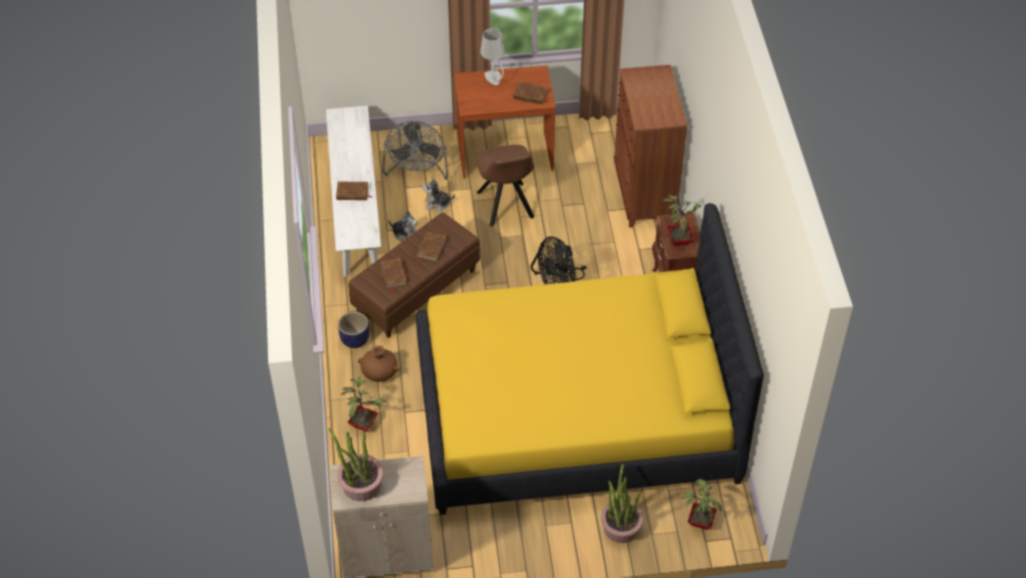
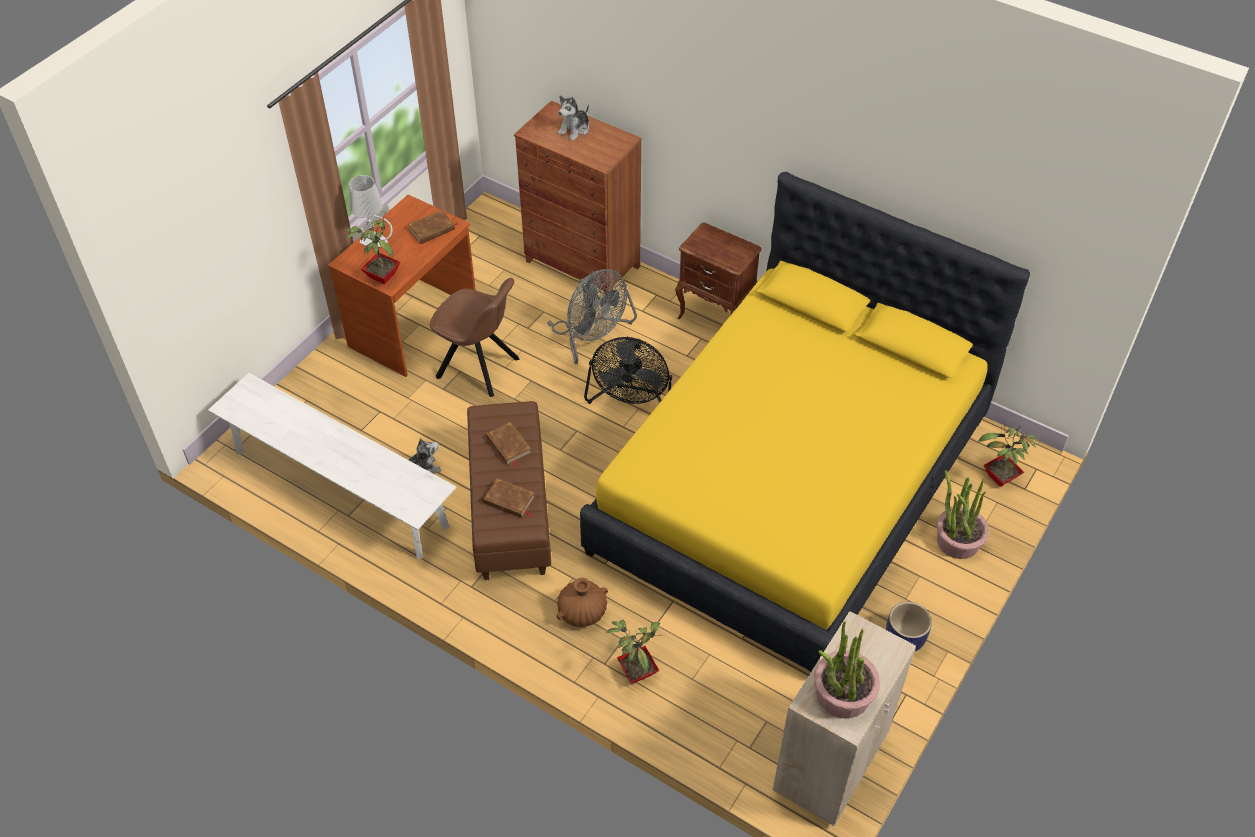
camera: 50 degrees left, 0 degrees up
brown book [336,182,373,200] -> none
planter [338,312,369,348] -> planter moved to [886,602,932,651]
grey fan [382,120,448,180] -> grey fan moved to [547,269,637,364]
plush toy [422,177,455,212] -> plush toy moved to [558,95,589,141]
potted plant [662,195,702,246] -> potted plant moved to [346,212,401,284]

